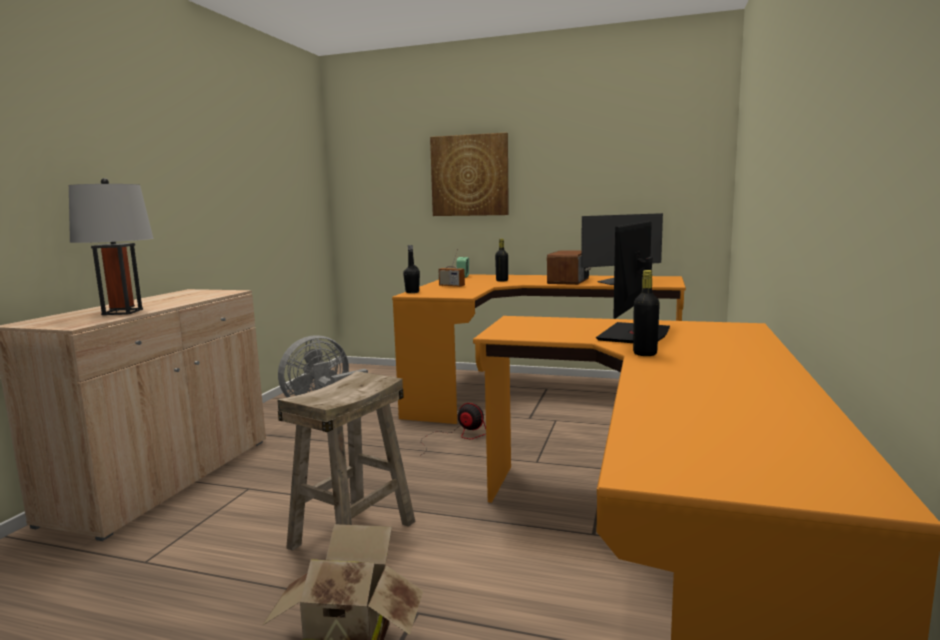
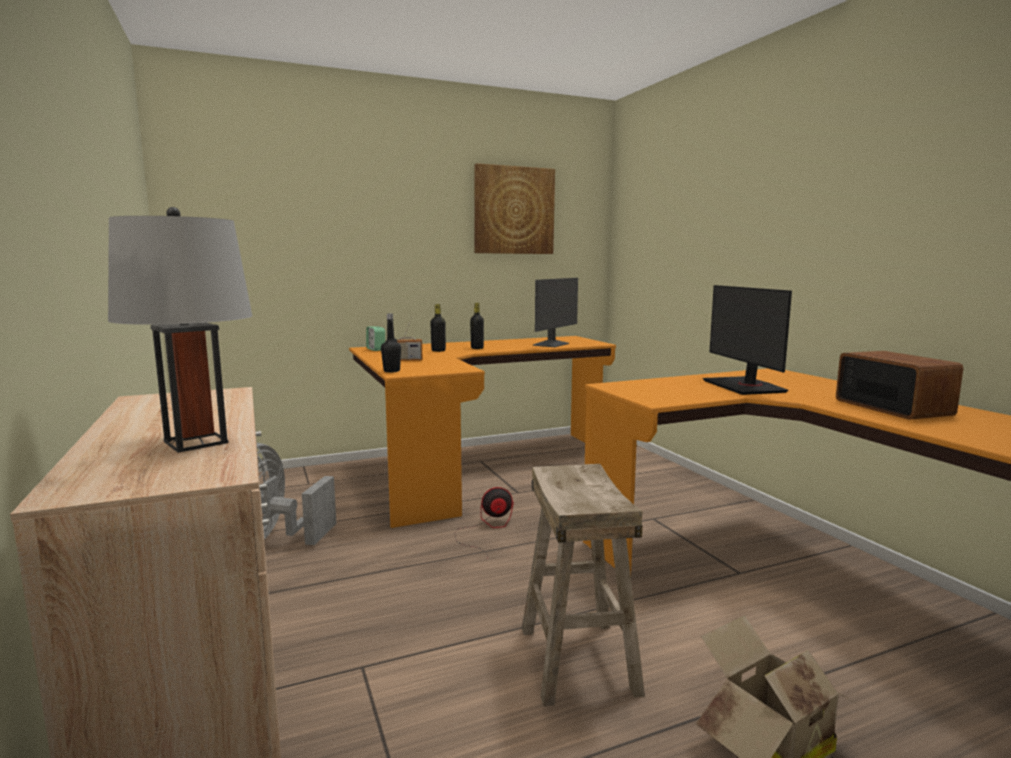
camera: 40 degrees left, 0 degrees up
picture [430,133,509,216] -> picture moved to [474,163,555,254]
radio [547,251,591,285] -> radio moved to [836,351,964,420]
black bottle [633,270,660,356] -> black bottle moved to [470,303,484,349]

